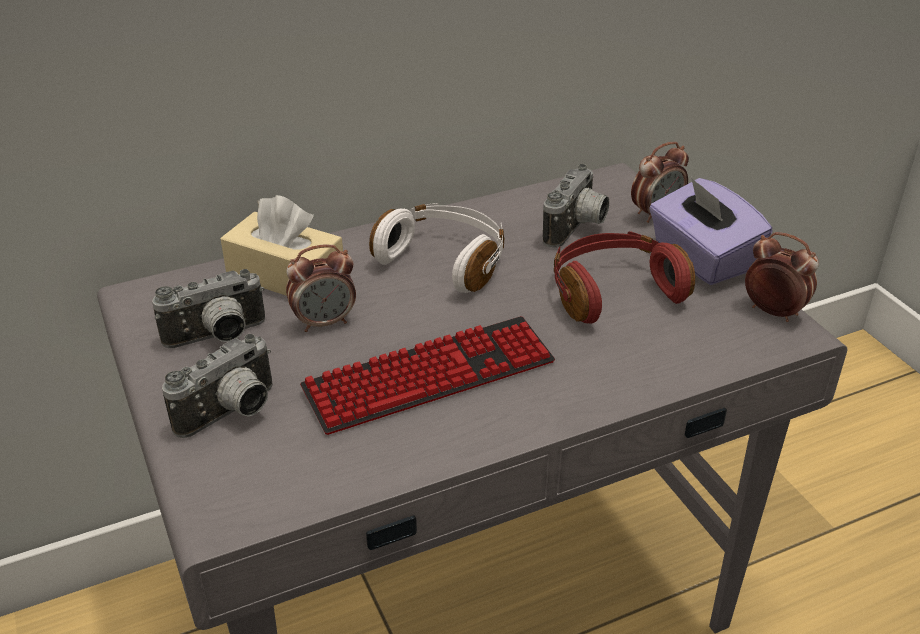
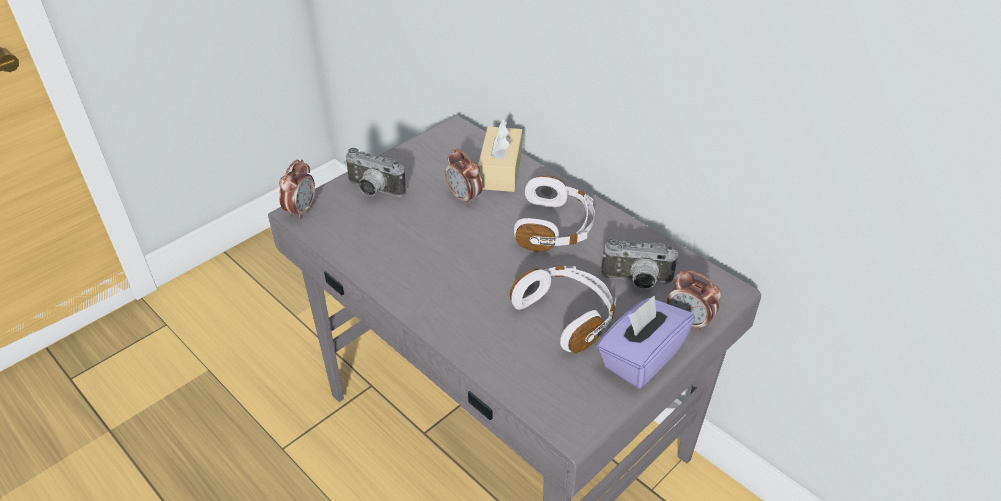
camera: 70 degrees right, 5 degrees up
camera [152,269,265,348] -> none
keyboard [300,316,555,435] -> none
red headphones [554,231,695,323] -> white headphones [510,265,616,353]
alarm clock [745,232,819,322] -> alarm clock moved to [279,160,315,220]

